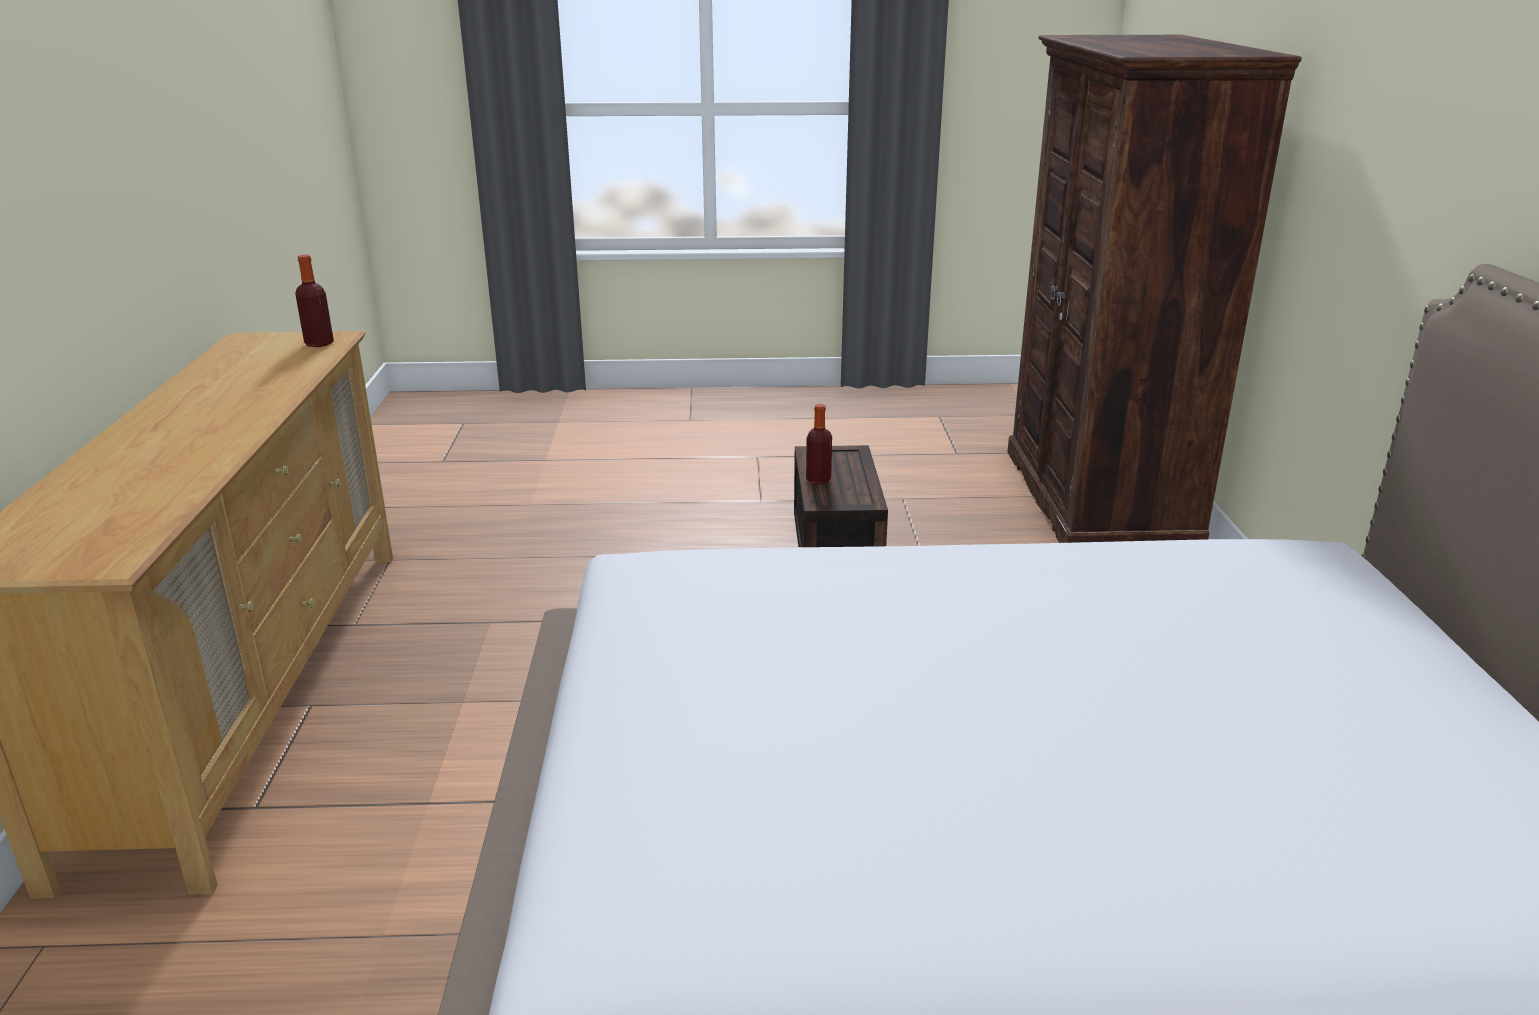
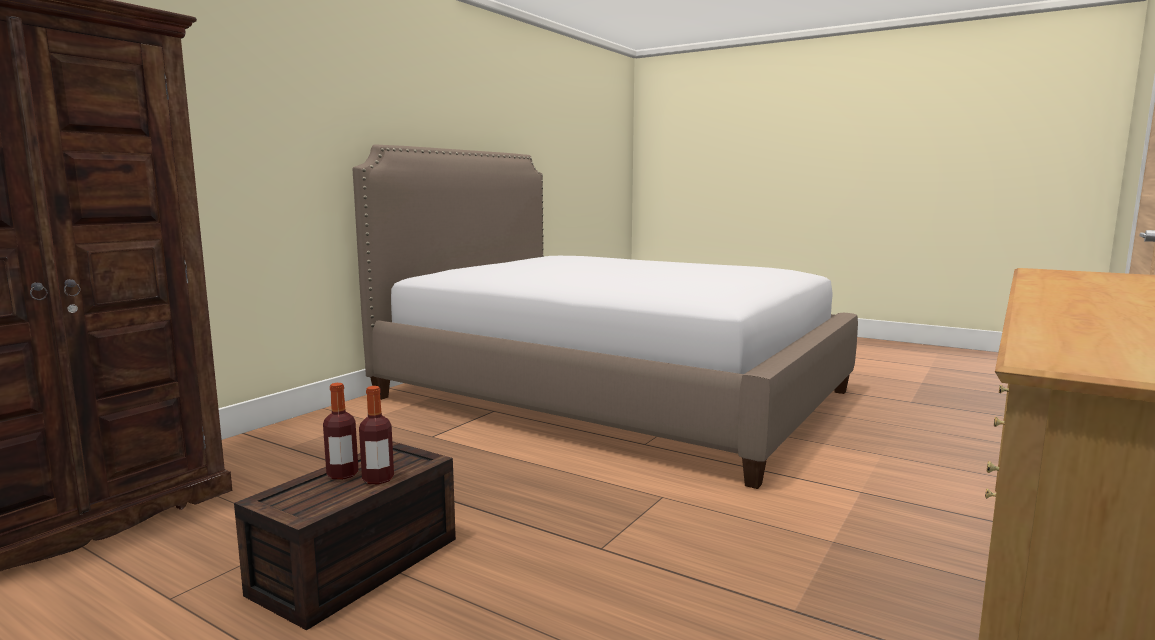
camera: 145 degrees left, 15 degrees down
bottle [295,255,334,347] -> bottle moved to [323,383,359,480]

